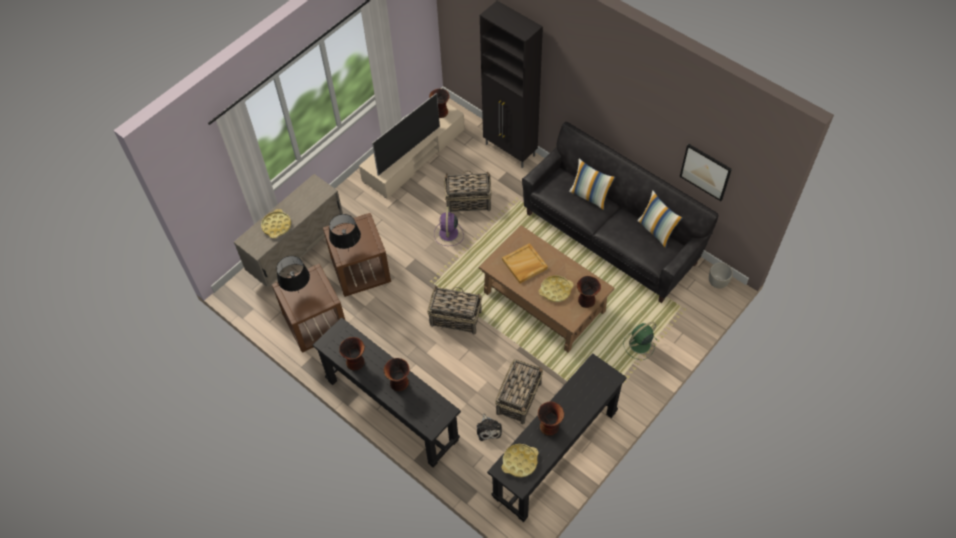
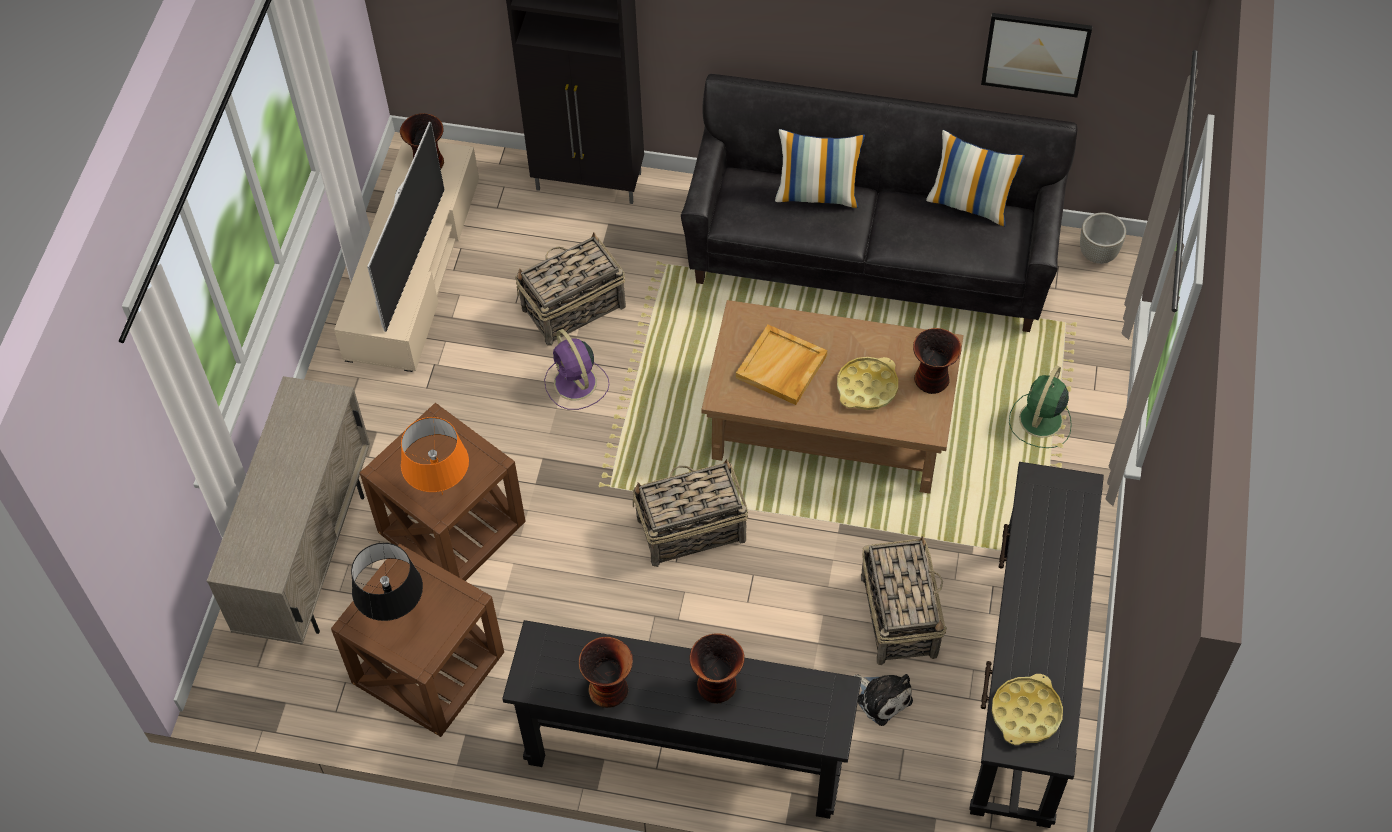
camera: 30 degrees left, 0 degrees up
yellow tray [261,209,291,238] -> none
black table lamp [329,214,361,252] -> orange table lamp [401,417,469,495]
vase [538,401,564,436] -> none

